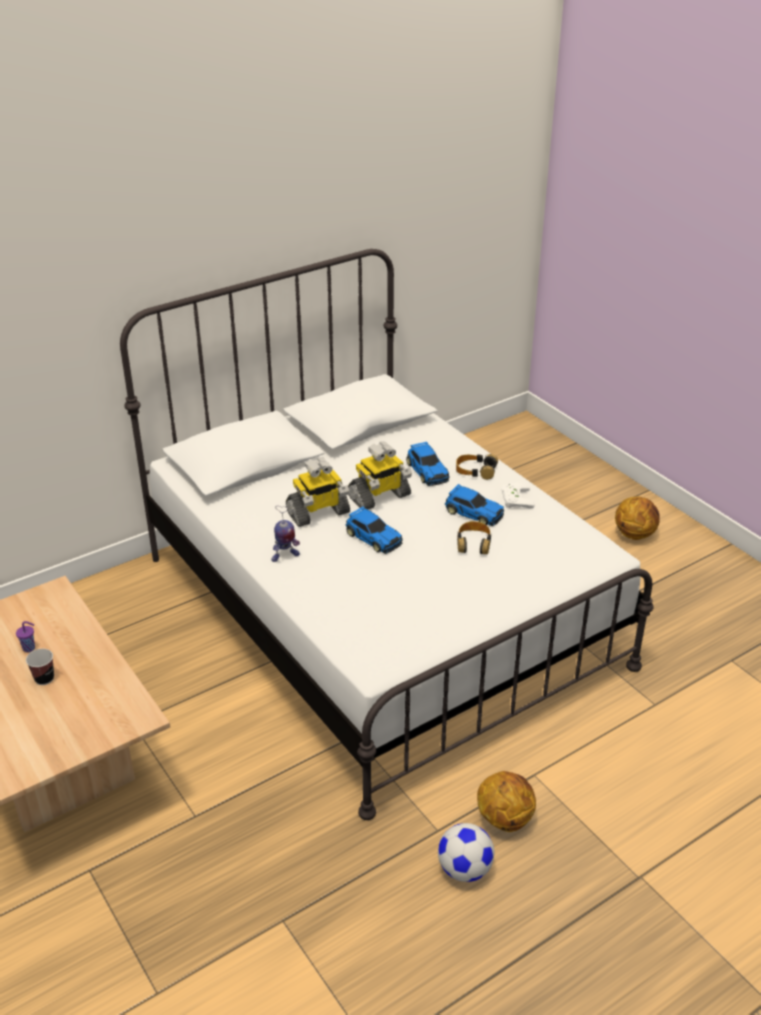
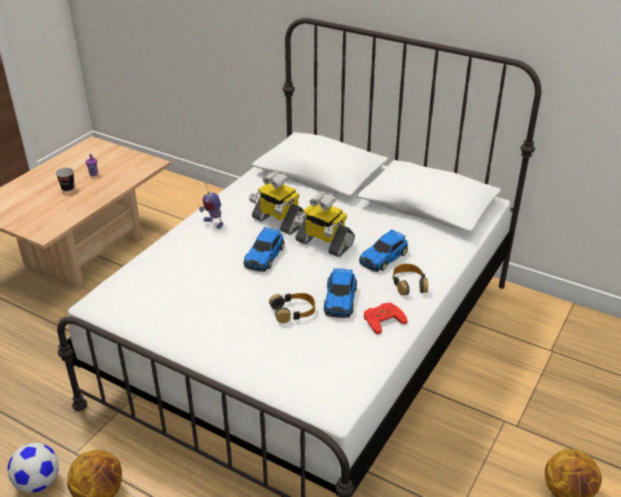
camera: 65 degrees right, 0 degrees up
white game controller [502,483,535,508] -> red game controller [364,302,407,335]

